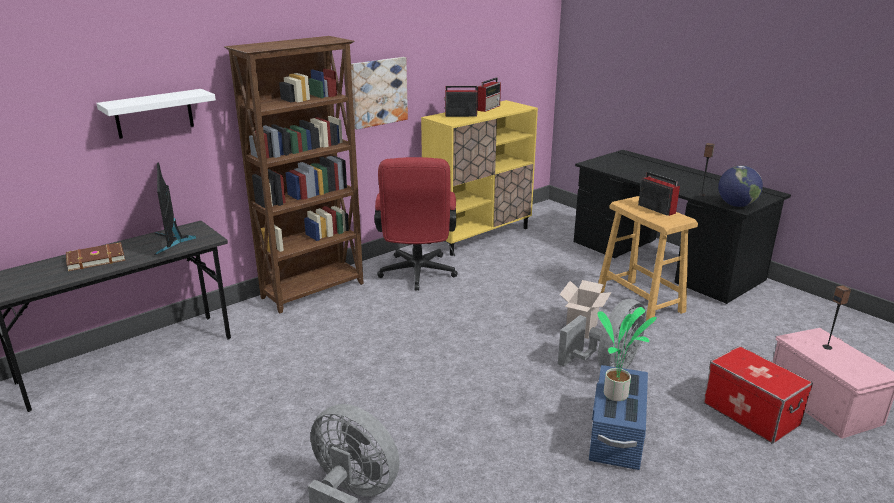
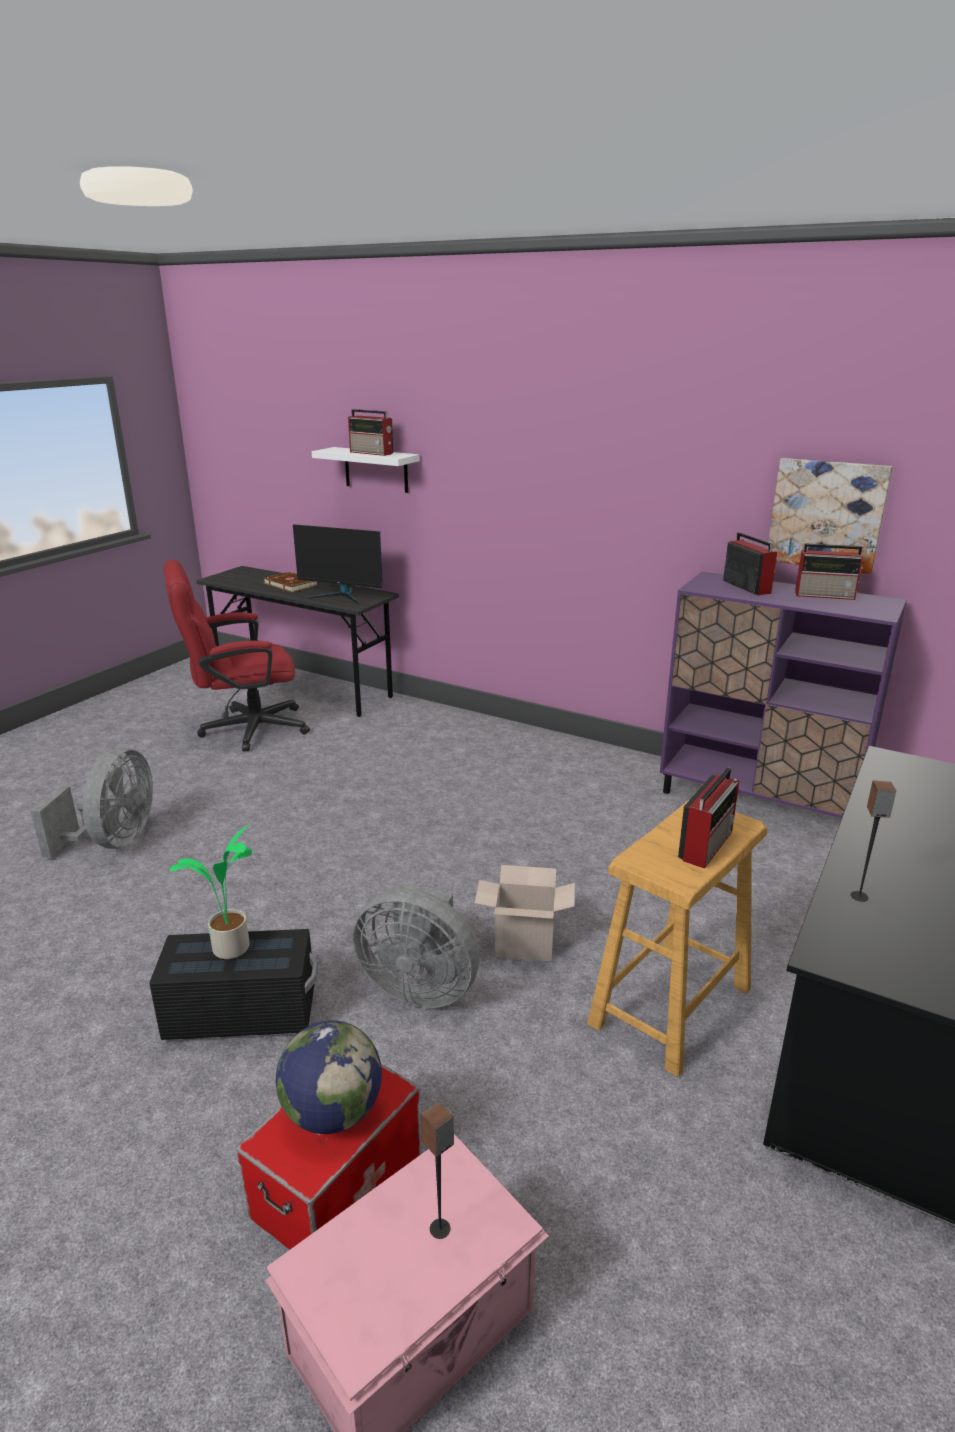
camera: 70 degrees right, 0 degrees up
monitor [154,163,196,255] -> monitor turned 120 degrees counterclockwise [293,524,383,604]
brown bookcase [224,36,364,313] -> none
picture [351,57,408,130] -> picture moved to [767,458,892,574]
red office chair [375,157,458,291] -> red office chair moved to [164,559,310,751]
yellow cabinet [421,100,538,256] -> purple cabinet [660,572,907,818]
blue storage box [589,365,648,470] -> black storage box [149,929,318,1040]
globe [718,166,763,207] -> globe moved to [275,1020,382,1134]
none -> radio [348,409,394,456]

